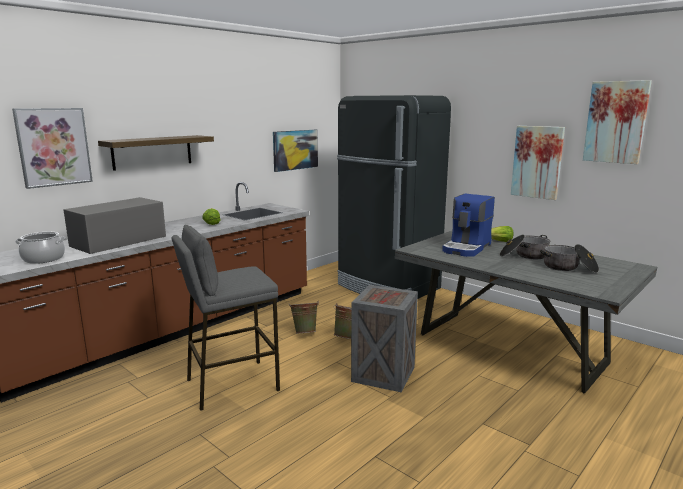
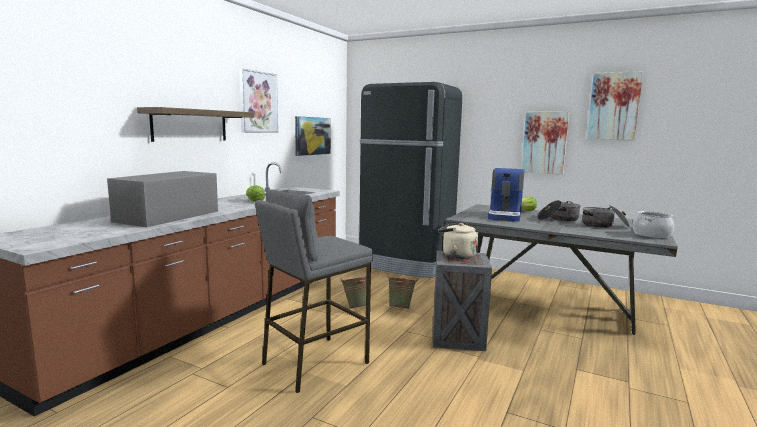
camera: 15 degrees left, 5 degrees down
picture [12,108,93,189] -> picture moved to [239,68,278,133]
cooking pot [15,232,65,264] -> cooking pot moved to [633,211,674,238]
none -> beige kettle [438,223,478,259]

